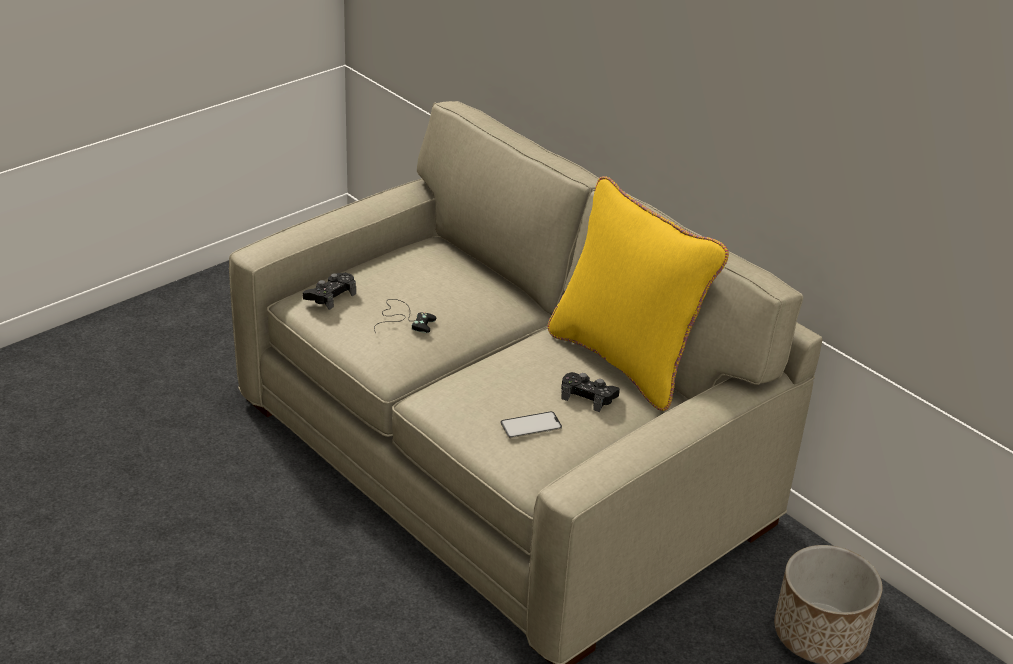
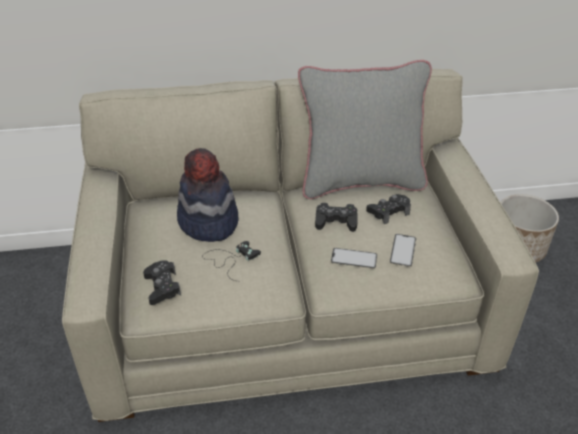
camera: 55 degrees left, 5 degrees up
yellow pillow [547,176,729,411] -> grey pillow [298,60,432,199]
none -> hat [177,148,239,242]
none -> black game controller [315,203,358,232]
none -> phone [331,248,377,269]

